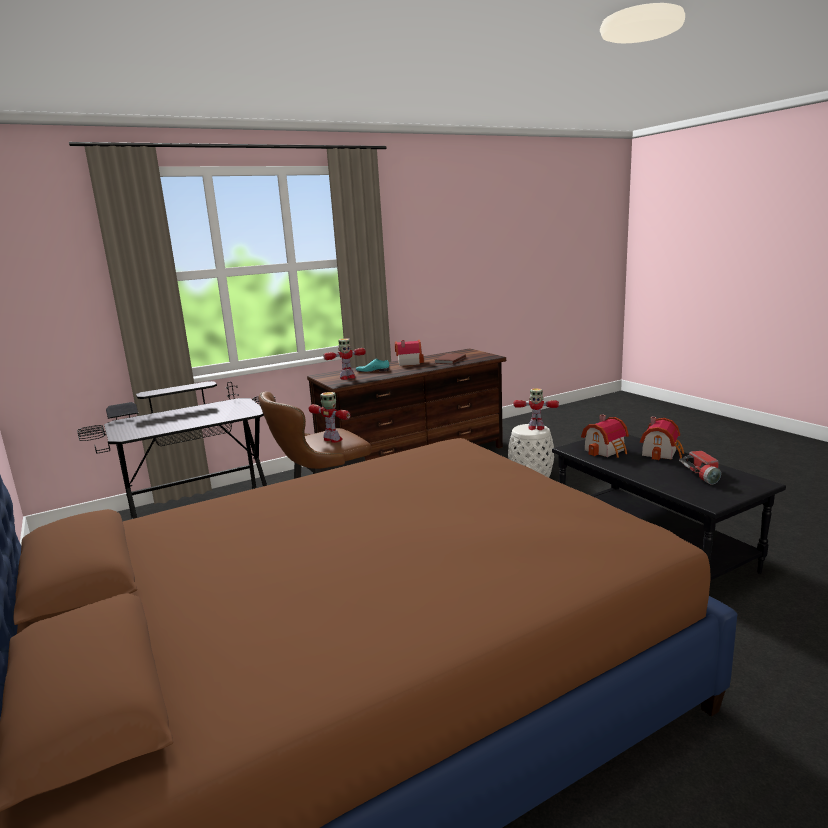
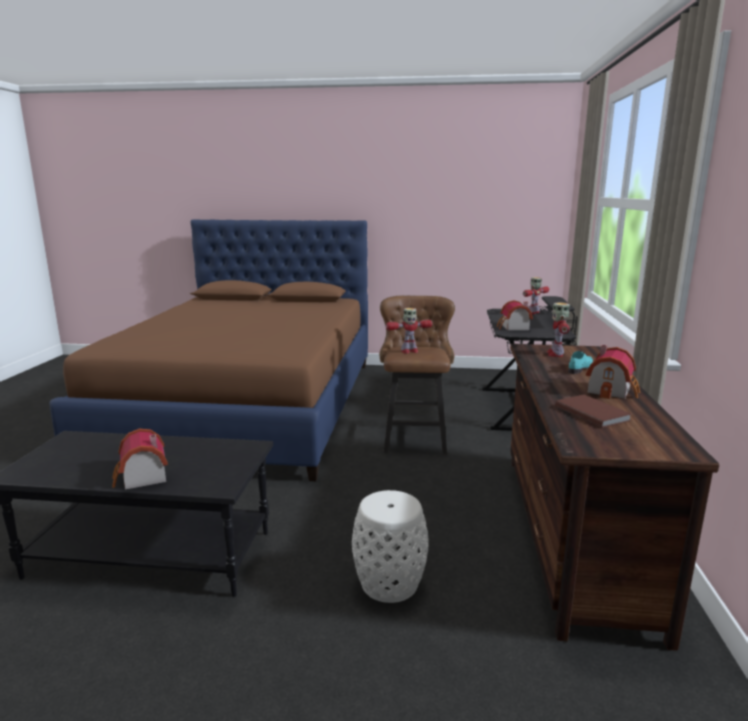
camera: 125 degrees right, 0 degrees up
toy robot [514,388,559,430] -> toy robot moved to [523,277,549,314]
toy house [581,414,629,458] -> toy house moved to [497,300,533,330]
flashlight [679,451,721,484] -> none

